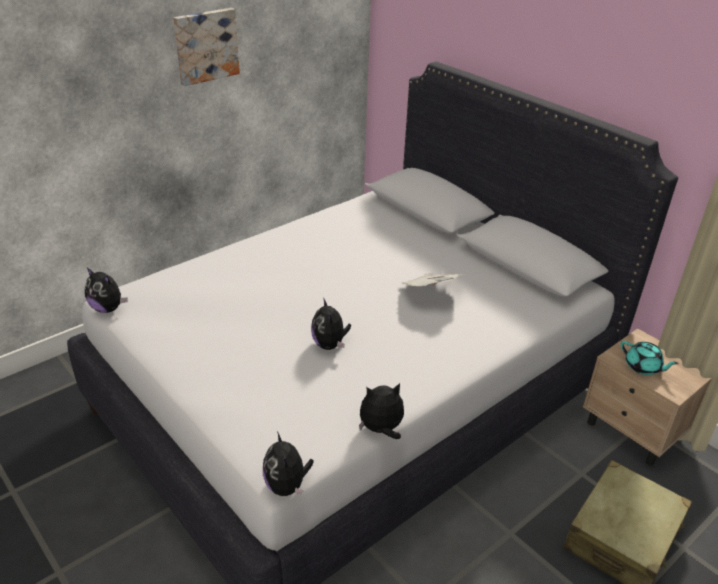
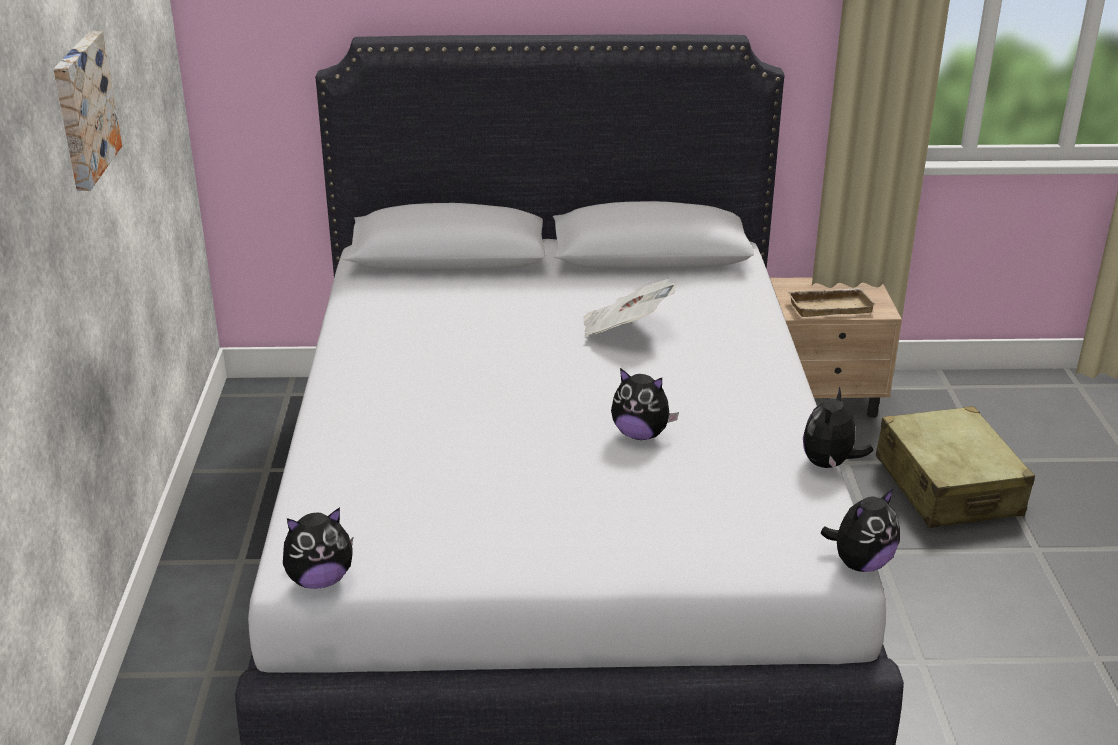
camera: 50 degrees left, 5 degrees down
plush toy [263,432,314,496] -> plush toy turned 60 degrees counterclockwise [821,488,900,572]
turquoise teapot [621,341,679,375] -> beige tray [787,288,876,317]

